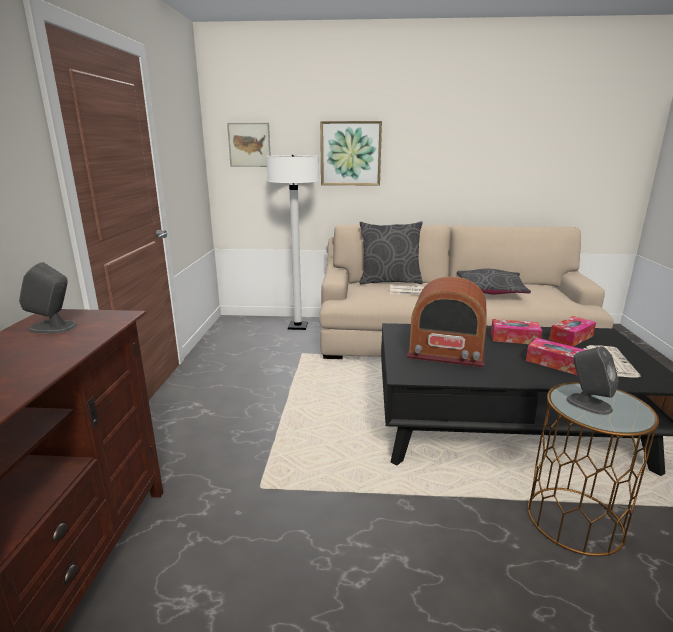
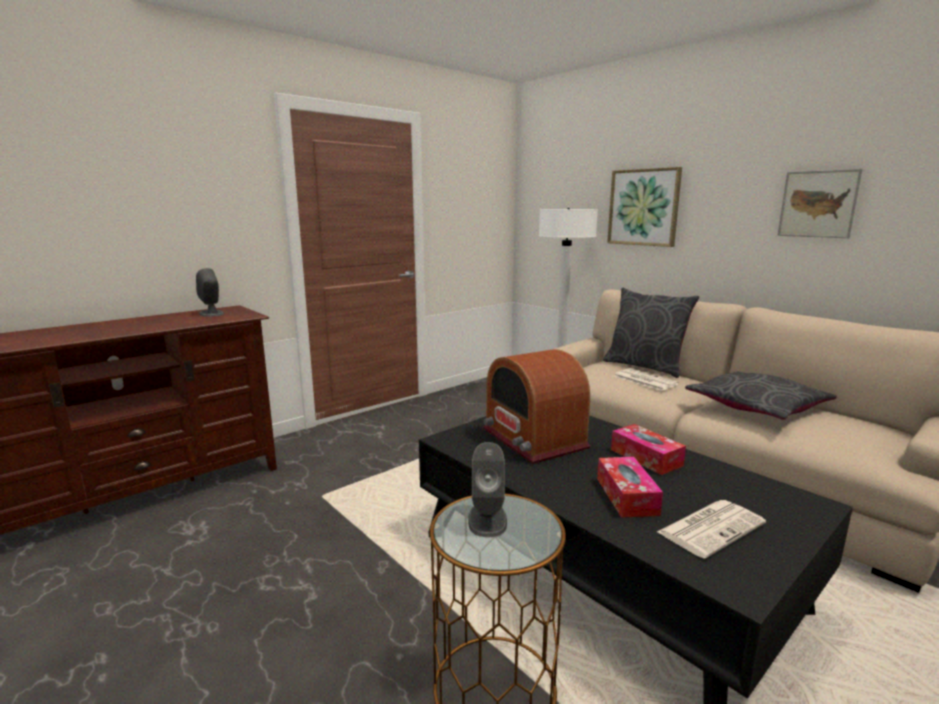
camera: 45 degrees right, 5 degrees down
picture [227,123,271,167] -> picture moved to [777,169,863,238]
tissue box [549,316,596,347] -> none

